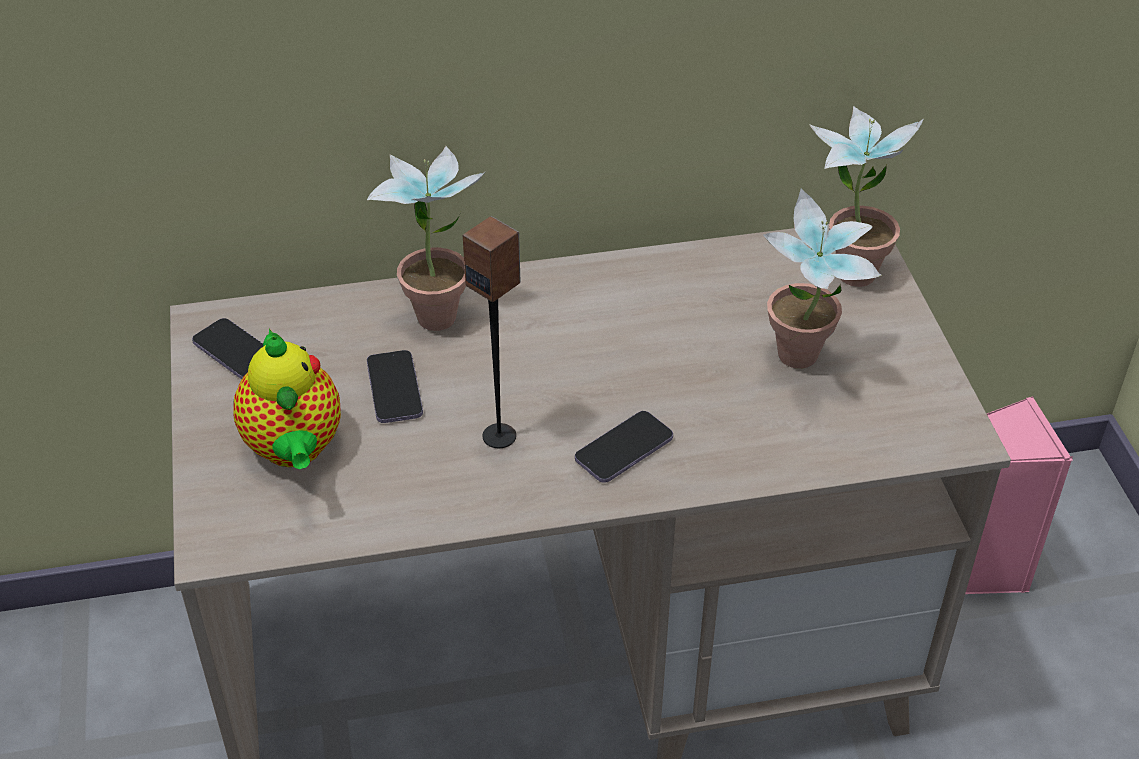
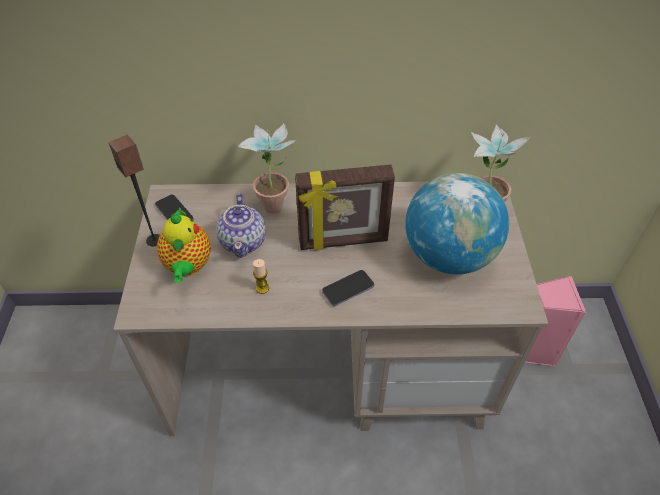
camera: 10 degrees right, 5 degrees up
phone [367,350,423,423] -> teapot [216,193,266,258]
speaker [463,216,521,448] -> speaker moved to [109,135,160,246]
potted plant [763,188,882,369] -> globe [405,173,509,275]
none -> candle [253,259,269,294]
none -> picture frame [295,165,395,250]

